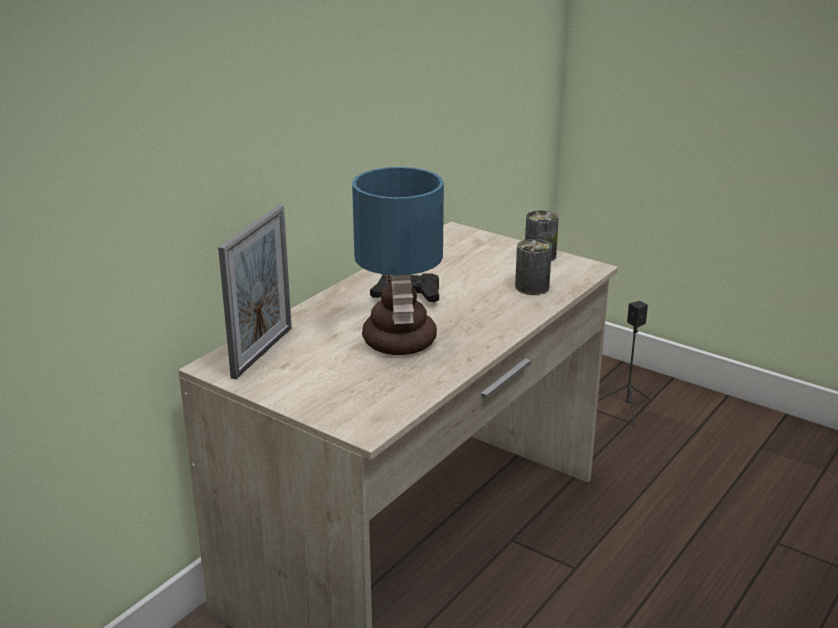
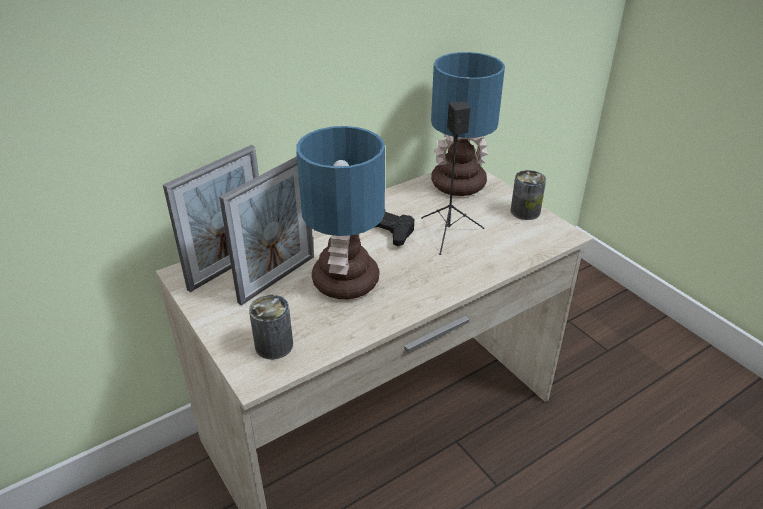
camera: 20 degrees right, 10 degrees up
can [515,239,552,295] -> can moved to [249,295,293,359]
black speaker [598,301,651,426] -> black speaker moved to [421,102,484,255]
none -> picture frame [219,156,314,305]
none -> table lamp [431,52,505,196]

